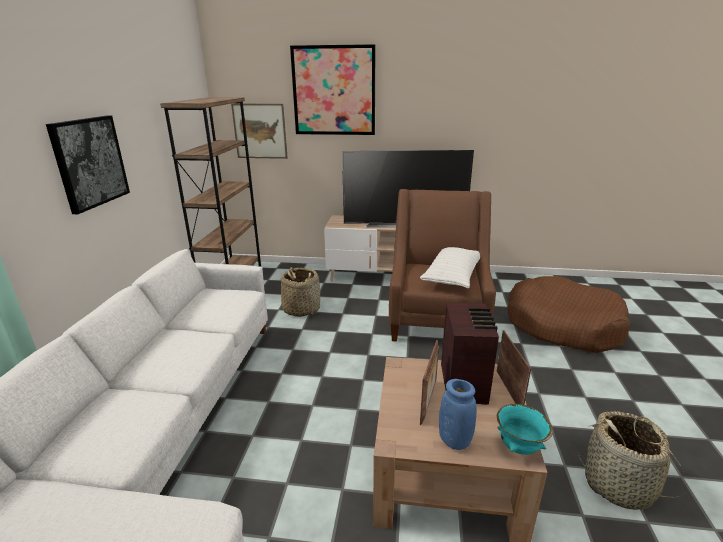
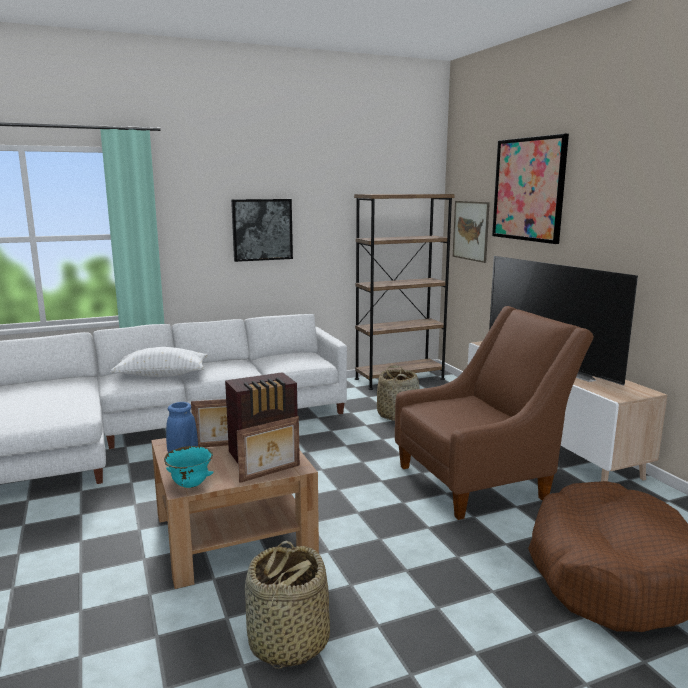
camera: 60 degrees right, 10 degrees down
white pillow [420,247,480,288] -> white pillow moved to [110,347,208,377]

